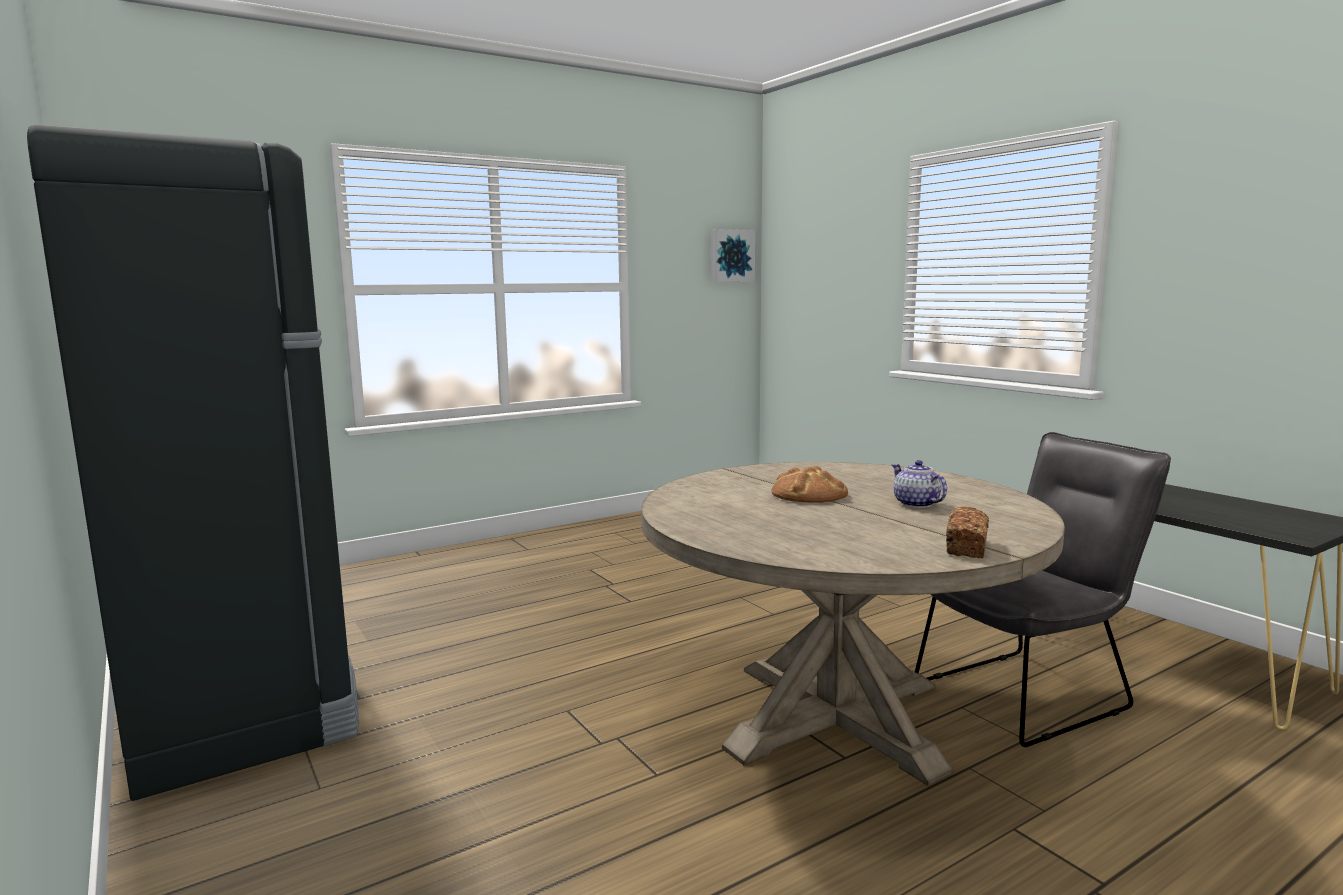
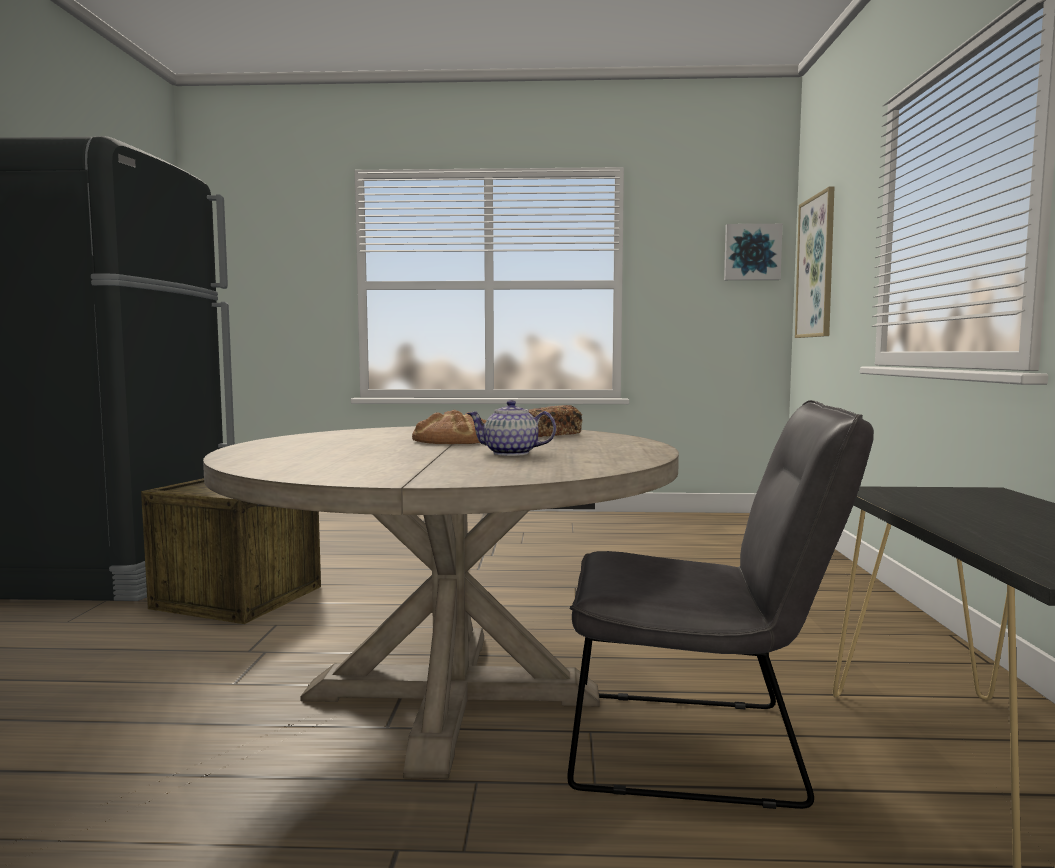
camera: 35 degrees right, 5 degrees down
teapot [892,460,947,508] -> teapot turned 90 degrees counterclockwise [467,400,556,456]
bread [946,507,989,558] -> bread moved to [529,405,582,437]
none -> crate [141,478,321,624]
none -> picture [795,187,834,338]

